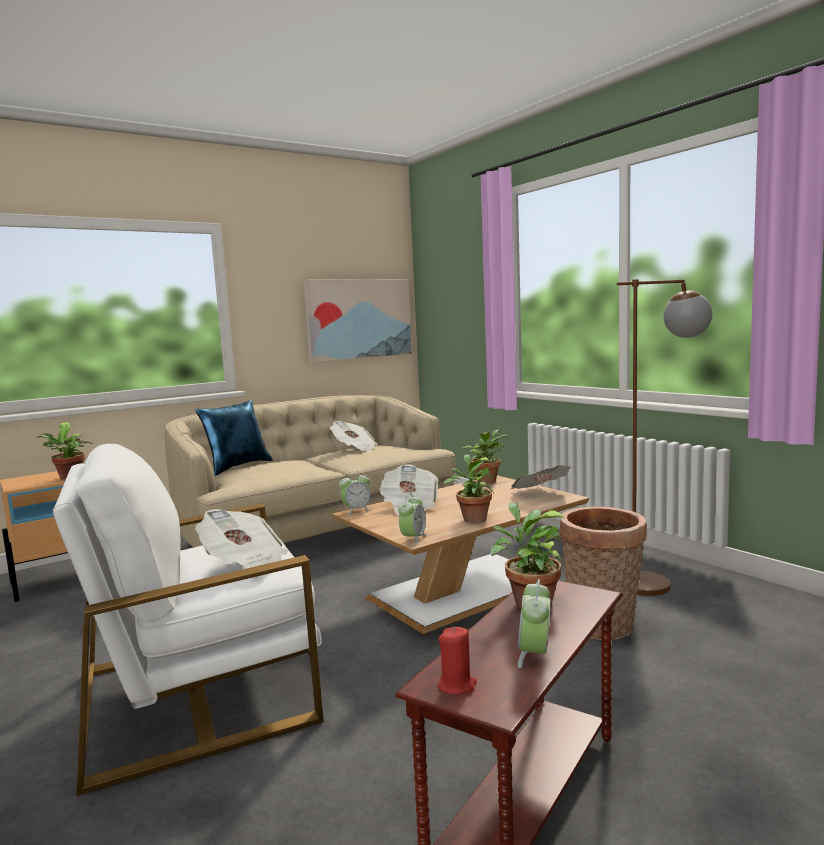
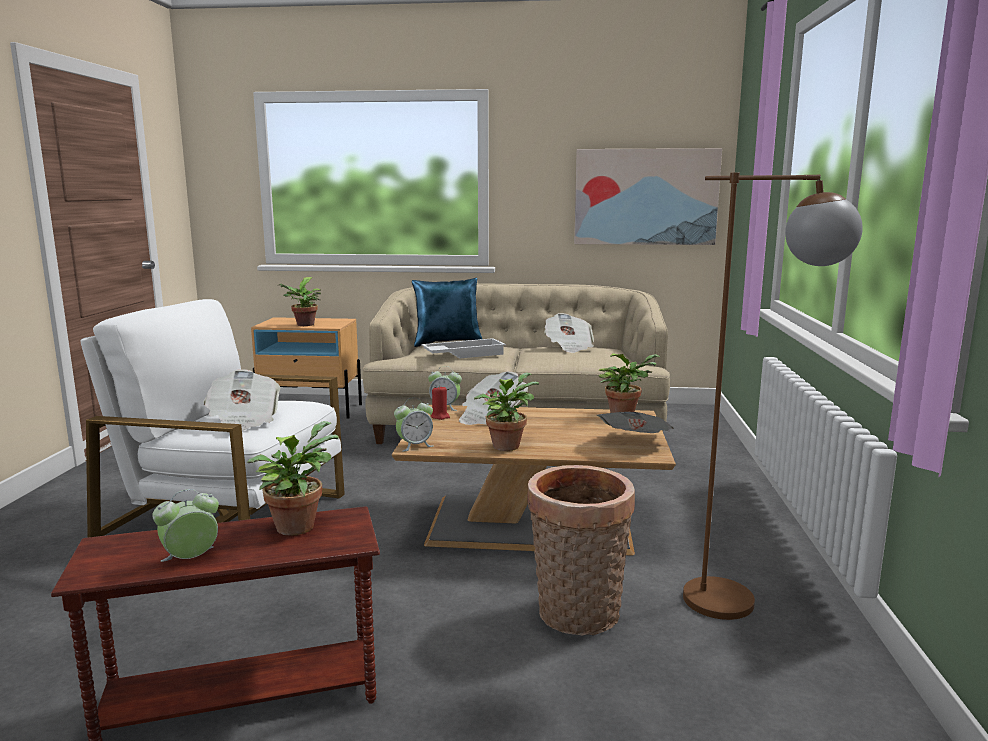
camera: 40 degrees right, 5 degrees up
red candle [437,627,477,695] -> red candle moved to [431,385,450,420]
none -> white tray [421,338,506,358]

